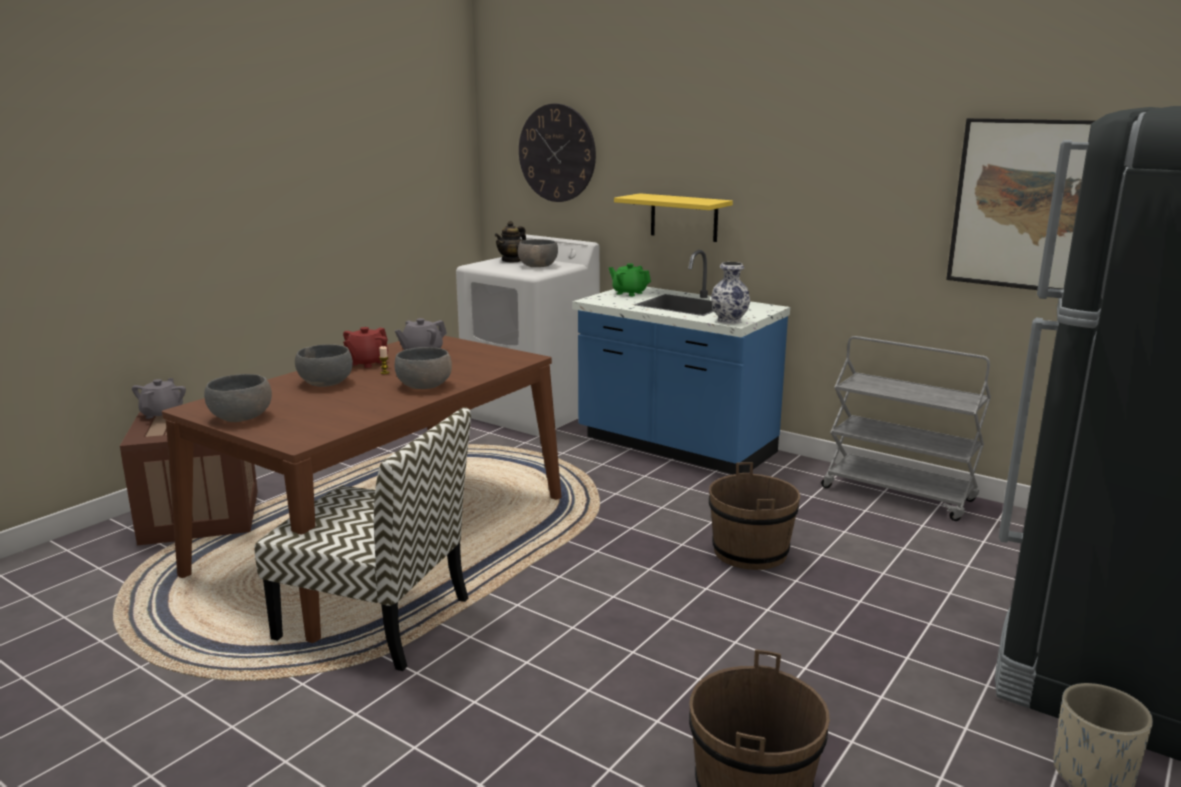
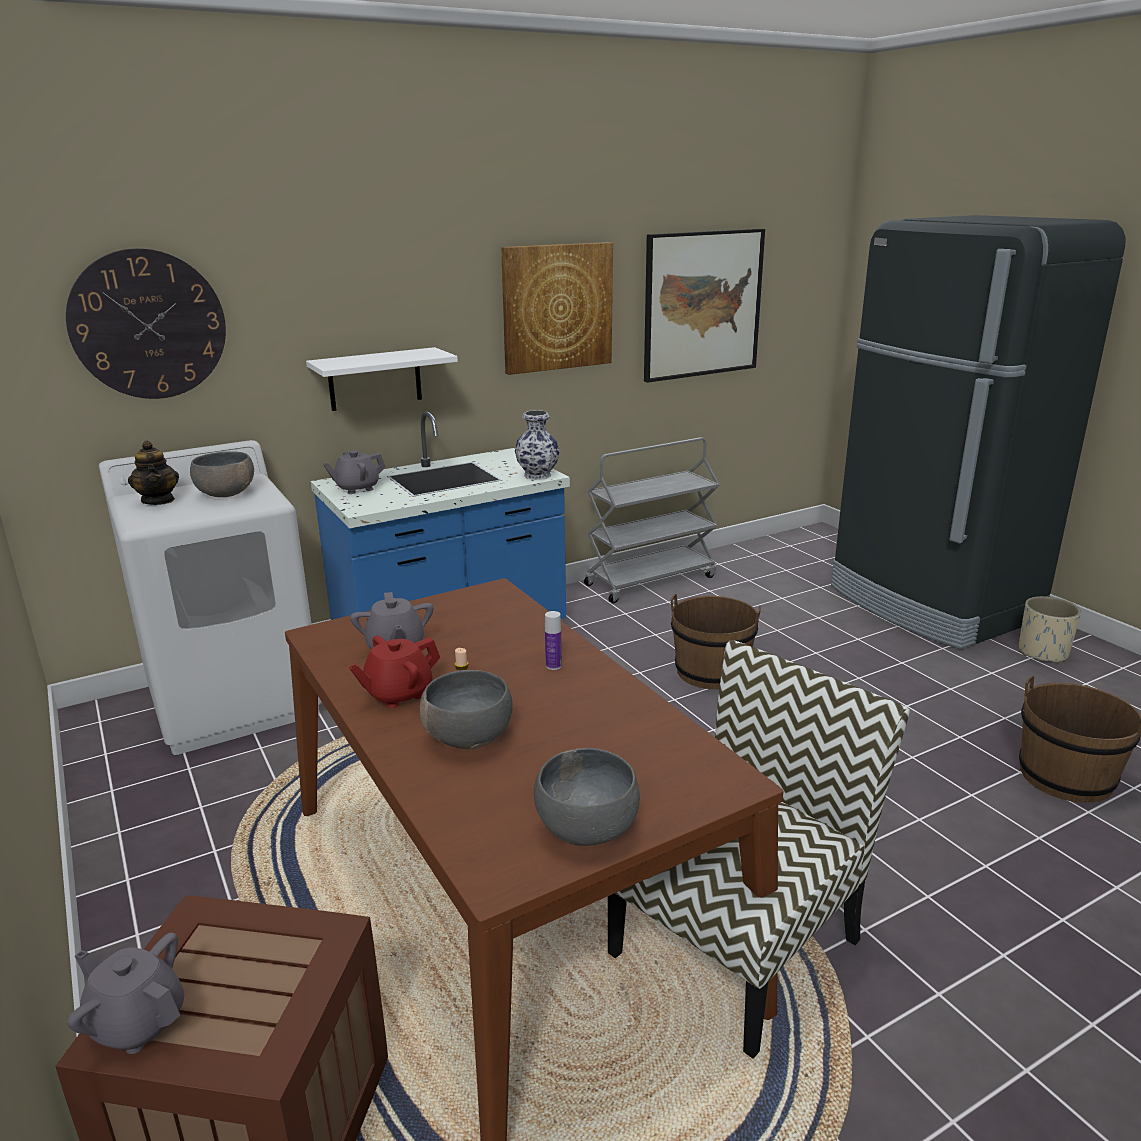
camera: 65 degrees left, 5 degrees up
red teapot [343,327,388,368] -> red teapot turned 90 degrees clockwise [349,636,440,708]
grey bowl [395,347,452,389] -> bottle [545,611,562,670]
green teapot [609,263,651,296] -> grey teapot [323,450,385,494]
yellow shelf [614,193,733,242] -> white shelf [306,347,458,411]
none -> picture [501,242,613,375]

